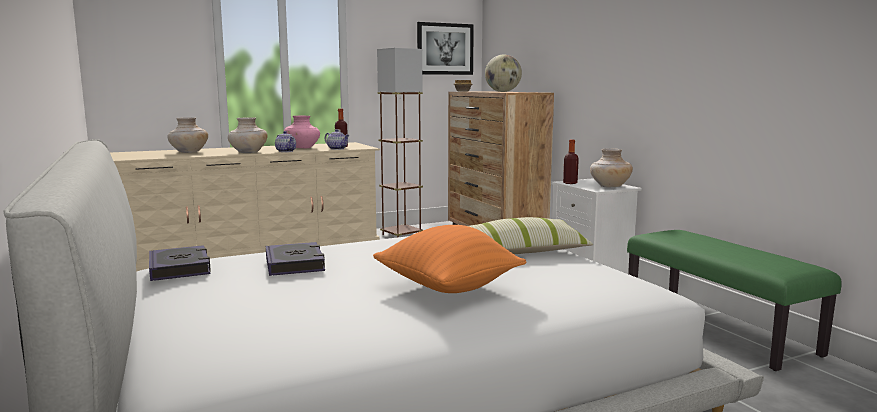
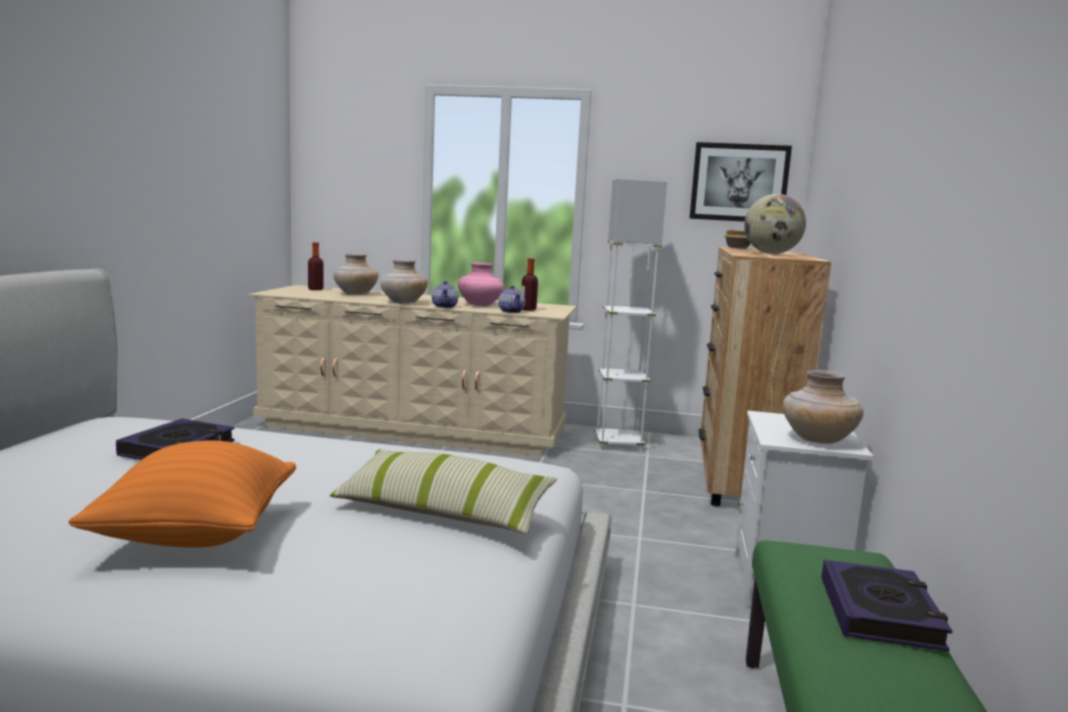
camera: 35 degrees right, 0 degrees up
book [149,245,211,281] -> book moved to [821,560,953,651]
brown floor lamp [377,48,423,237] -> white floor lamp [594,179,667,452]
bottle [563,140,579,184] -> bottle moved to [308,242,323,290]

